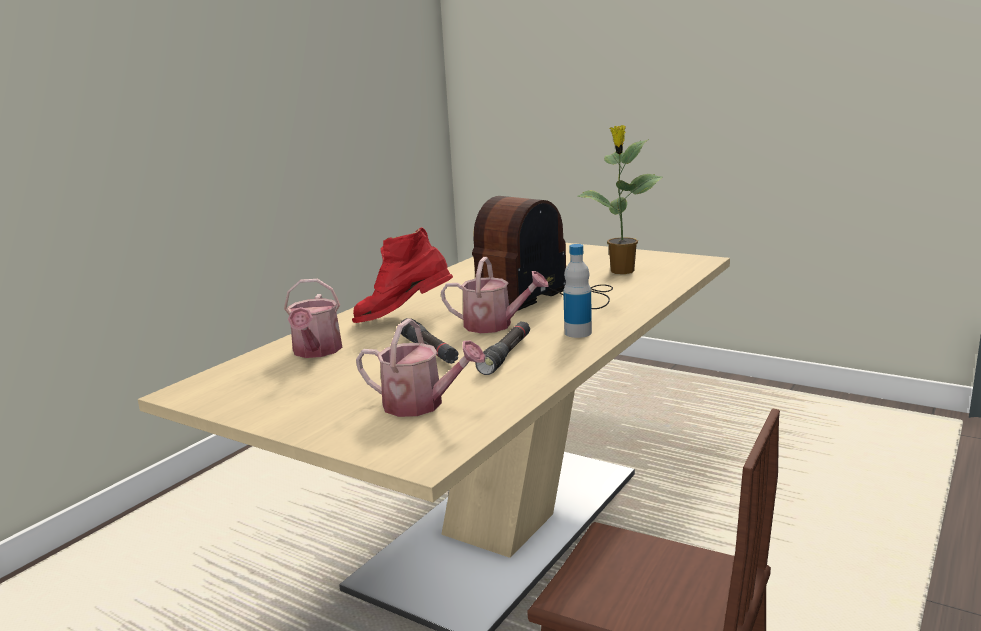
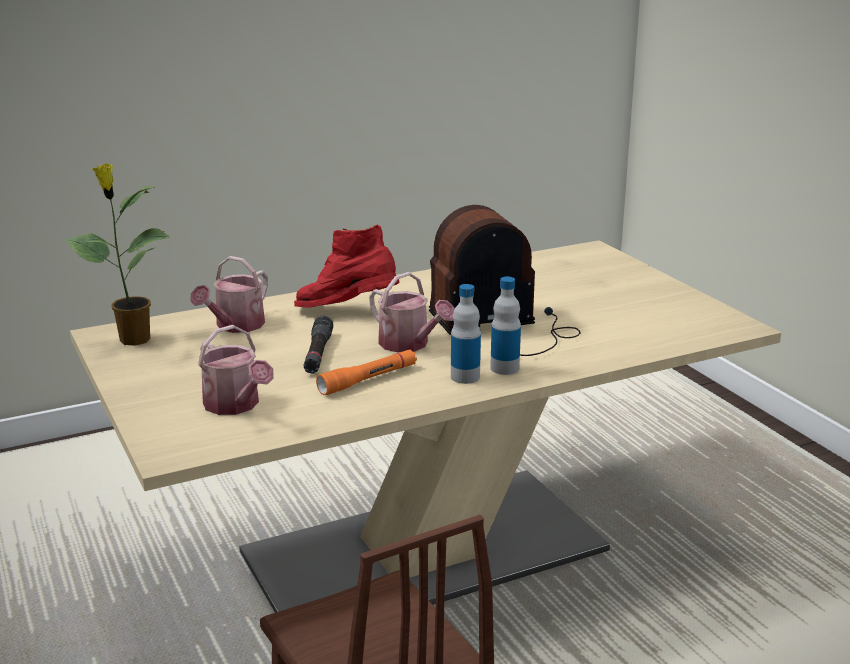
camera: 30 degrees right, 5 degrees up
black flashlight [475,322,530,375] -> orange flashlight [316,349,417,395]
potted plant [577,125,663,274] -> potted plant moved to [65,163,171,346]
none -> bottle [490,277,521,375]

